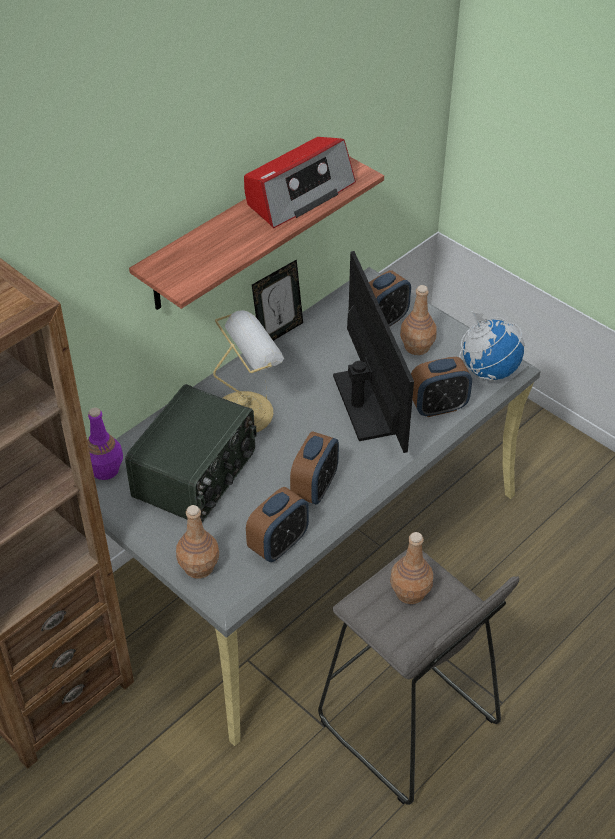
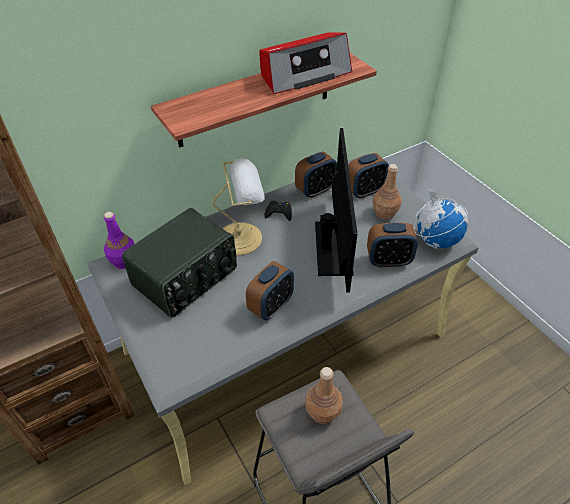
camera: 15 degrees right, 0 degrees up
brown bottle [176,505,219,579] -> none
alarm clock [246,487,309,562] -> alarm clock moved to [295,151,337,198]
picture frame [252,259,303,341] -> none
none -> black game controller [264,201,292,221]

